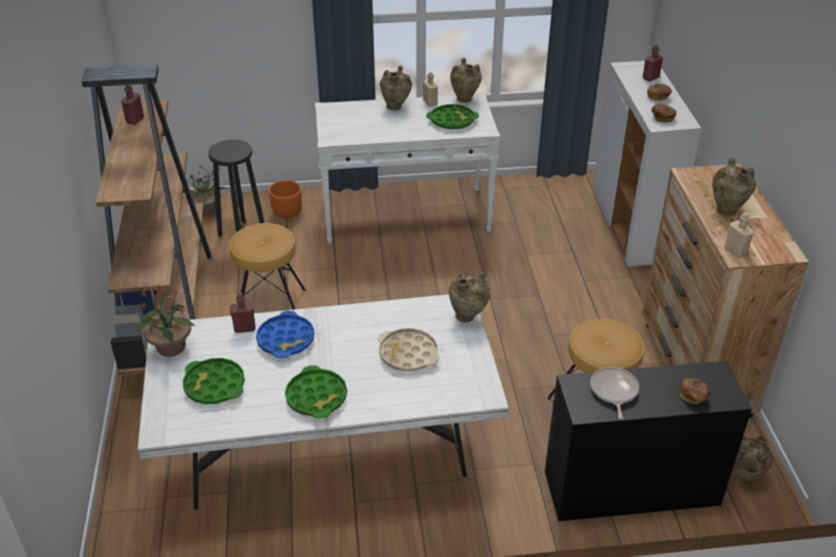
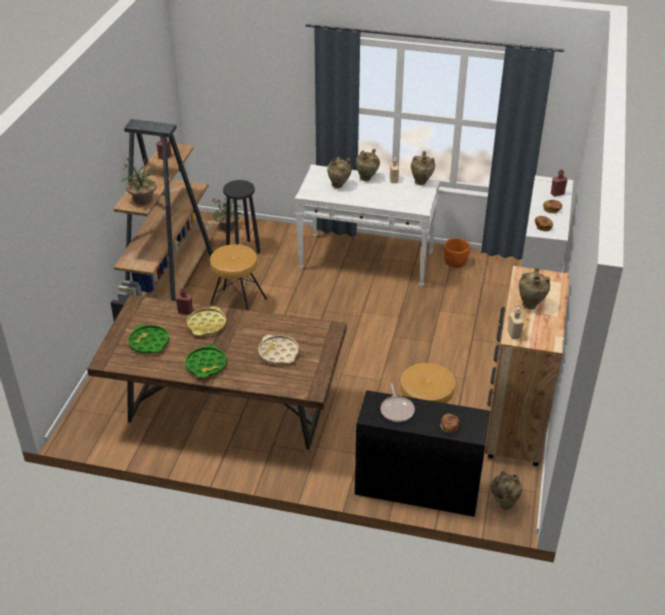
camera: 20 degrees right, 0 degrees up
potted plant [137,286,195,357] -> potted plant moved to [121,158,157,205]
white dining table [138,294,509,510] -> brown dining table [87,295,347,450]
blue tray [256,311,314,358] -> yellow tray [187,306,226,336]
orange planter [269,180,302,218] -> orange planter moved to [444,238,470,268]
green tray [426,104,479,129] -> none
beige vase [449,271,491,322] -> beige vase moved to [327,157,352,188]
frying pan [590,367,639,420] -> frying pan turned 150 degrees clockwise [381,383,415,422]

